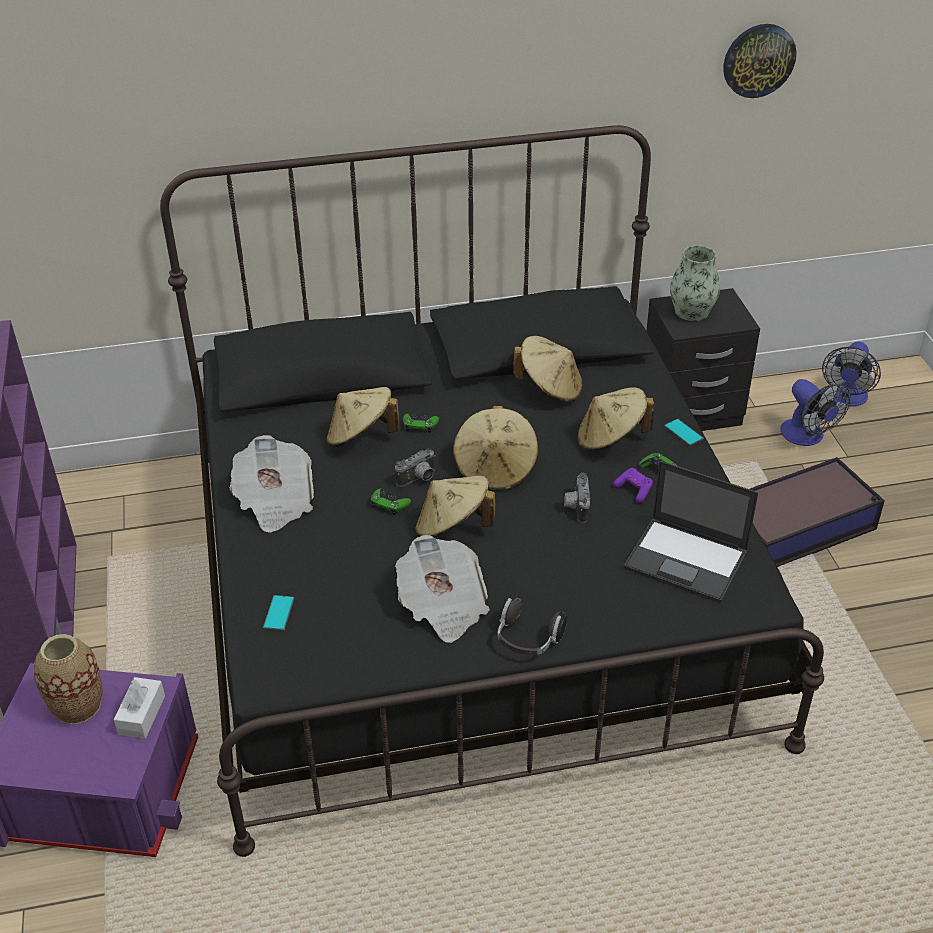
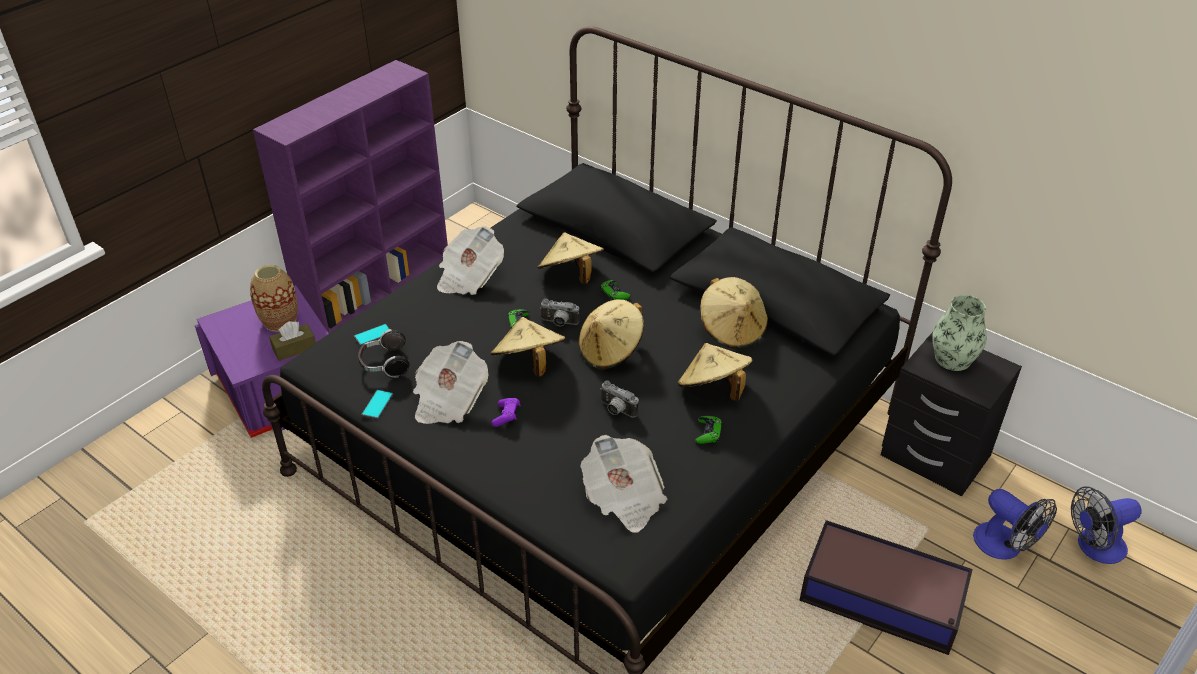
camera: 50 degrees right, 0 degrees up
white tissue box [114,677,165,739] -> brown tissue box [269,321,316,361]
headphones [497,595,567,655] -> headphones moved to [358,329,409,378]
camera [564,473,590,523] -> camera turned 105 degrees counterclockwise [600,381,639,418]
purple game controller [613,468,653,503] -> purple game controller moved to [492,398,521,427]
laptop [624,461,758,603] -> newspaper [580,435,668,533]
phone [664,419,704,447] -> phone moved to [361,390,393,420]
wall clock [723,24,797,98] -> none
fan [780,379,850,446] -> fan turned 60 degrees counterclockwise [973,489,1057,560]

